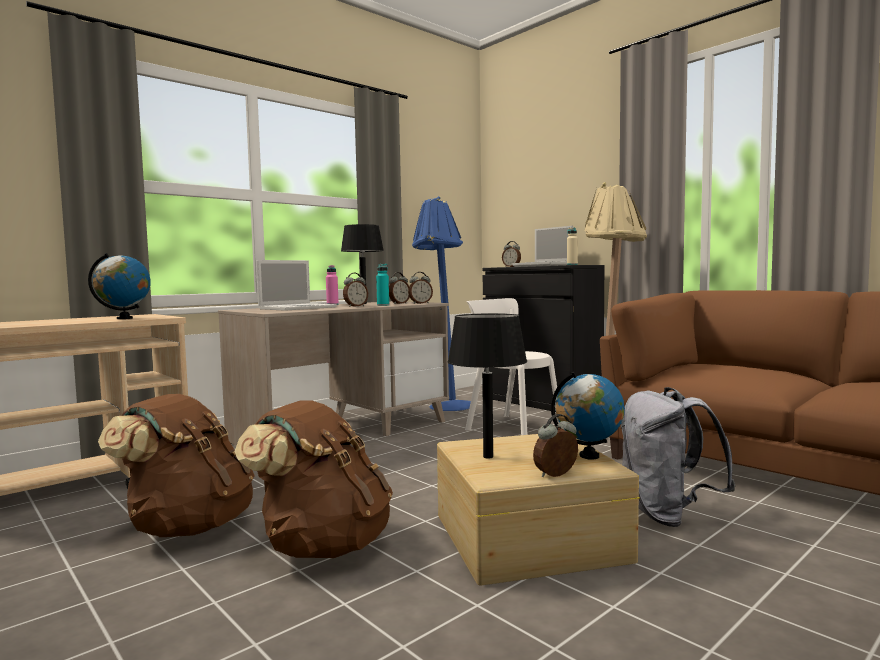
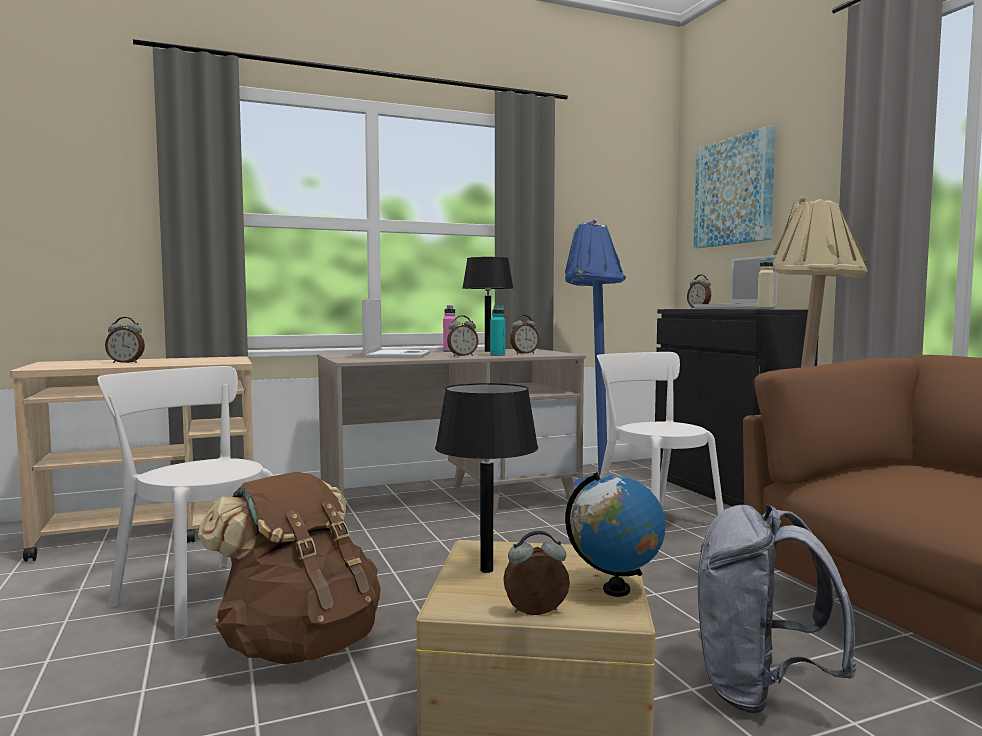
camera: 20 degrees right, 0 degrees up
globe [88,253,151,319] -> none
brown backpack [98,394,255,537] -> white chair [97,366,273,639]
laptop [256,260,337,311] -> laptop turned 60 degrees counterclockwise [362,299,431,358]
alarm clock [408,272,433,304] -> alarm clock moved to [105,317,145,363]
none -> picture [694,125,776,248]

